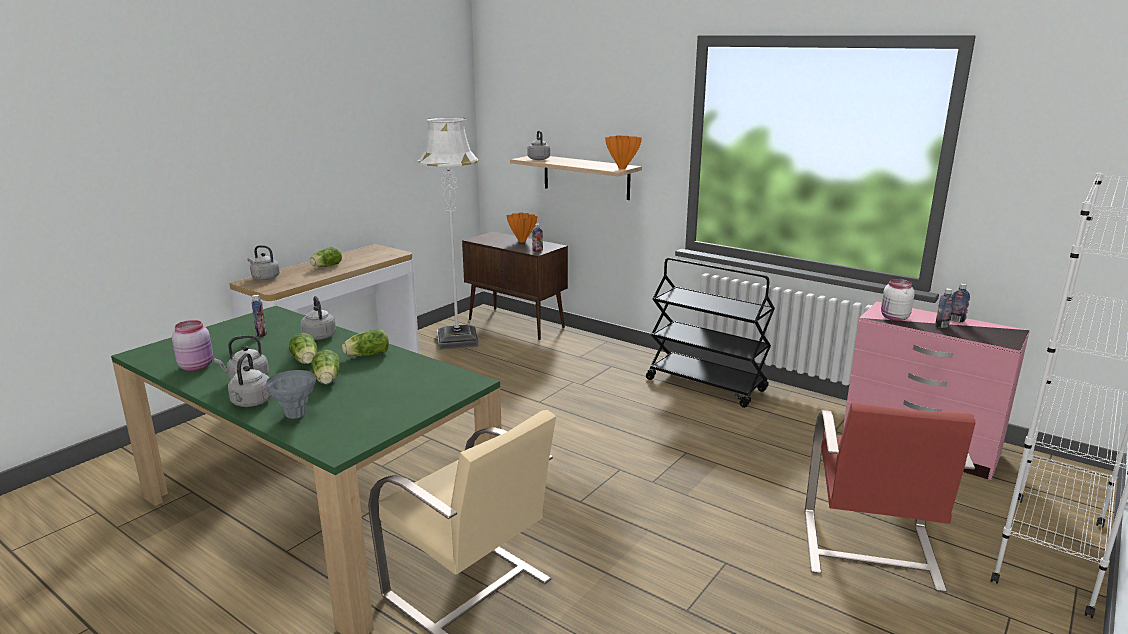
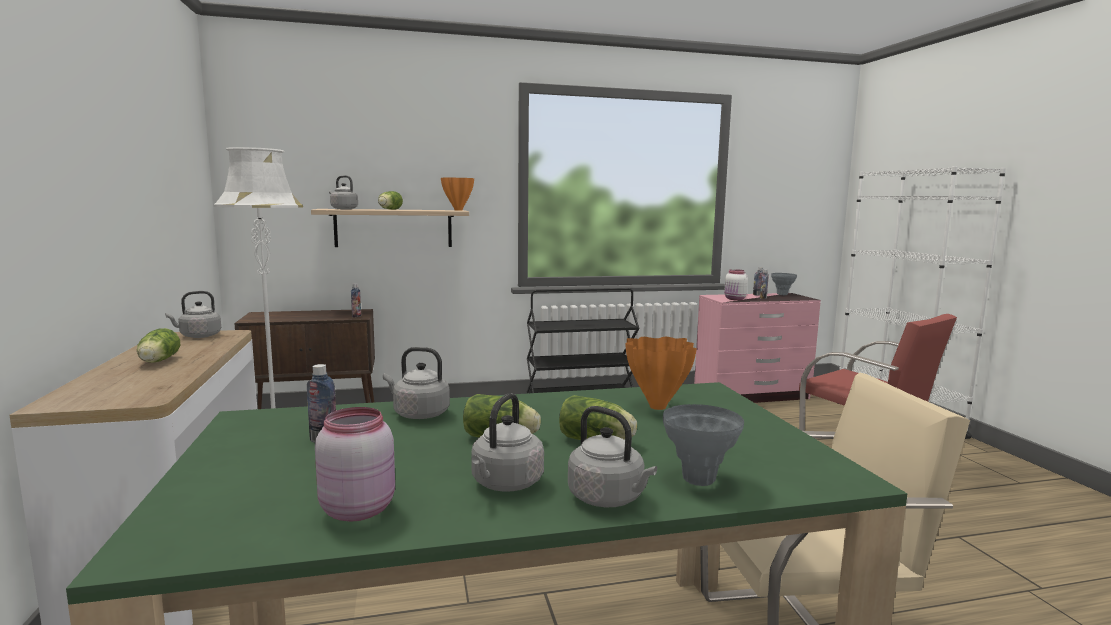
camera: 50 degrees left, 10 degrees down
grey kettle [247,245,280,280] -> grey kettle moved to [165,291,221,338]
lettuce [342,329,389,356] -> lettuce moved to [378,191,403,210]
orange vase [507,212,537,243] -> orange vase moved to [625,337,697,410]
none -> grey vase [771,273,797,295]

